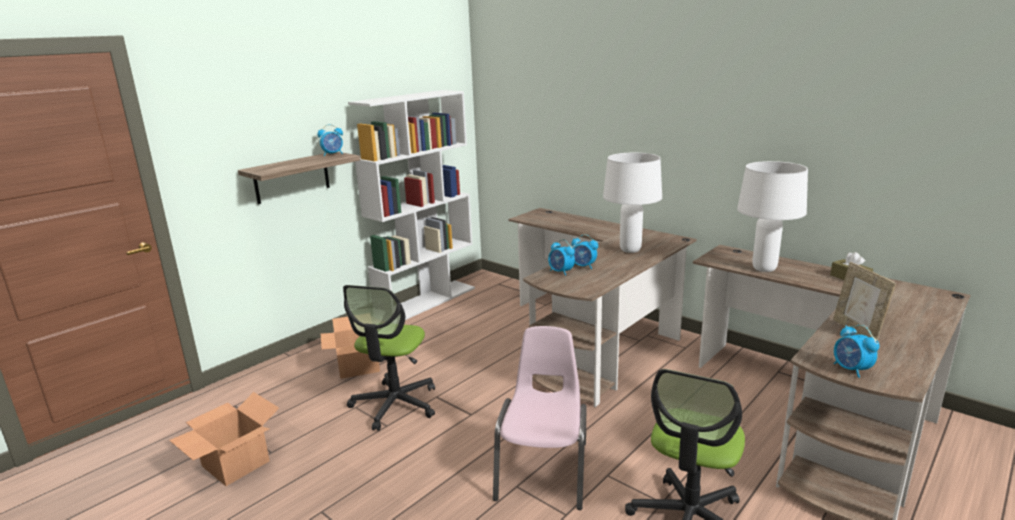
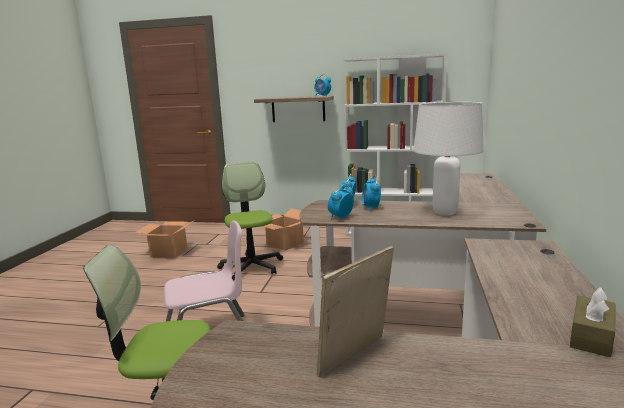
camera: 60 degrees right, 5 degrees down
office chair [343,285,435,431] -> office chair turned 90 degrees clockwise [217,161,283,281]
white table lamp [737,161,808,272] -> none
alarm clock [834,325,880,378] -> alarm clock moved to [328,184,354,220]

